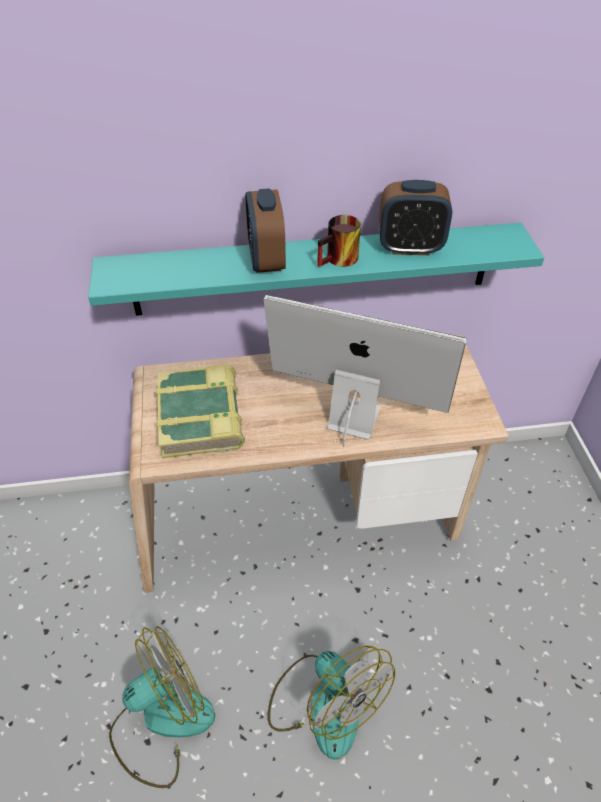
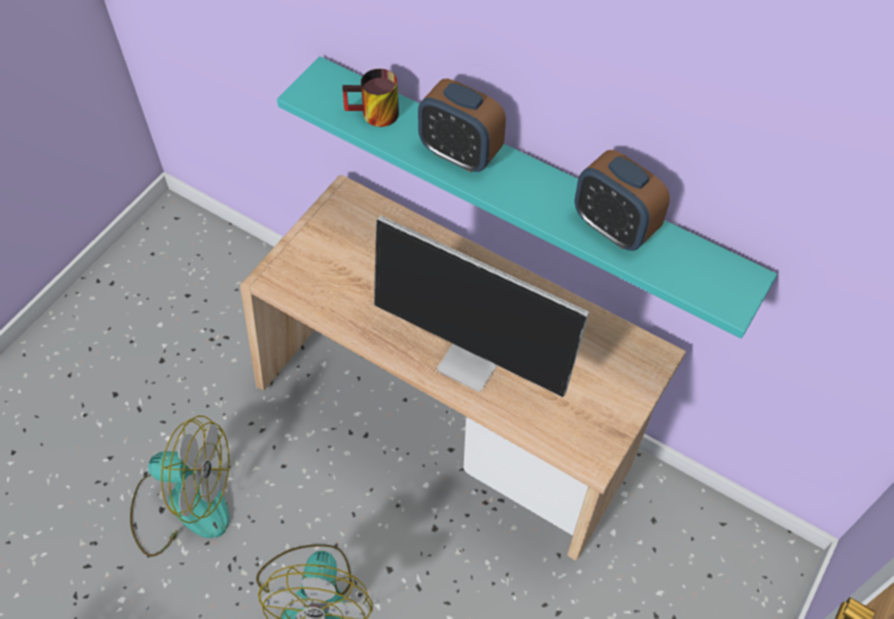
camera: 40 degrees right, 10 degrees up
book [156,364,245,459] -> none
alarm clock [245,188,286,273] -> alarm clock turned 90 degrees counterclockwise [418,78,506,172]
monitor [263,295,467,446] -> monitor turned 150 degrees clockwise [374,216,590,397]
mug [317,215,361,267] -> mug moved to [342,69,399,127]

